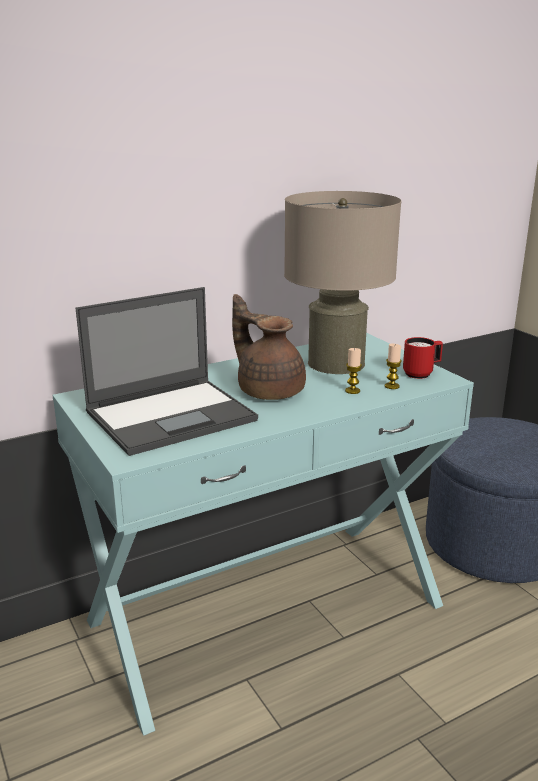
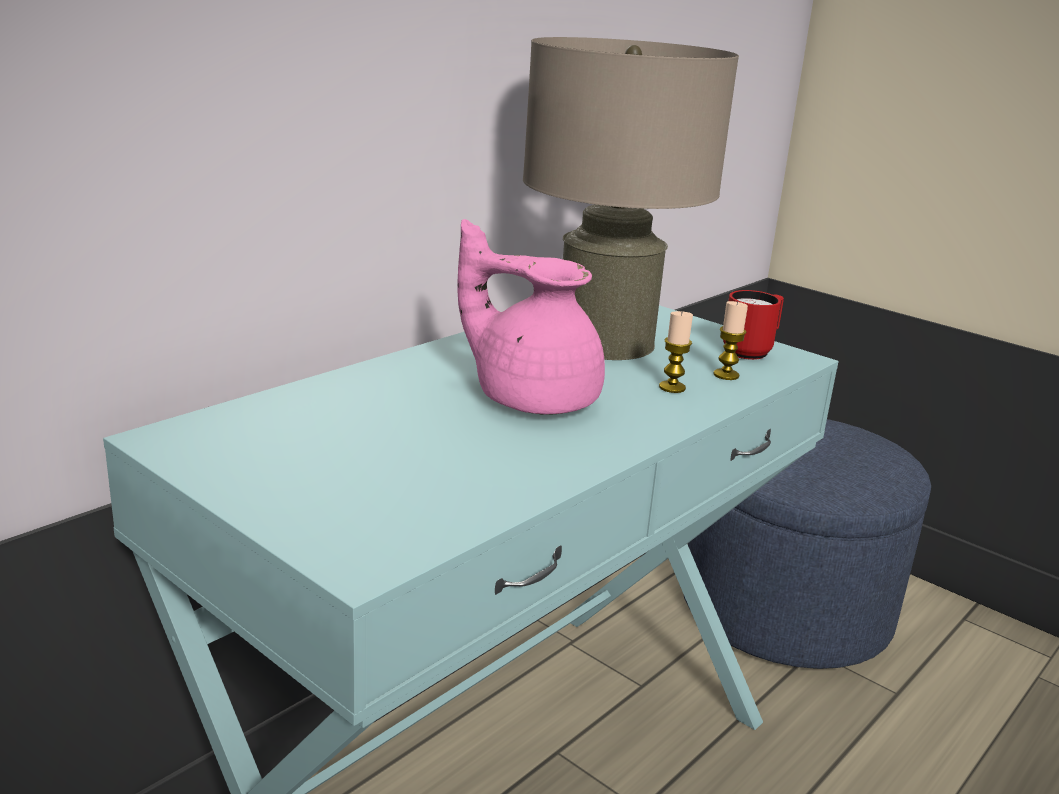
camera: 20 degrees left, 0 degrees up
laptop [76,287,258,456] -> none
brown teapot [232,294,306,400] -> pink teapot [457,219,605,415]

